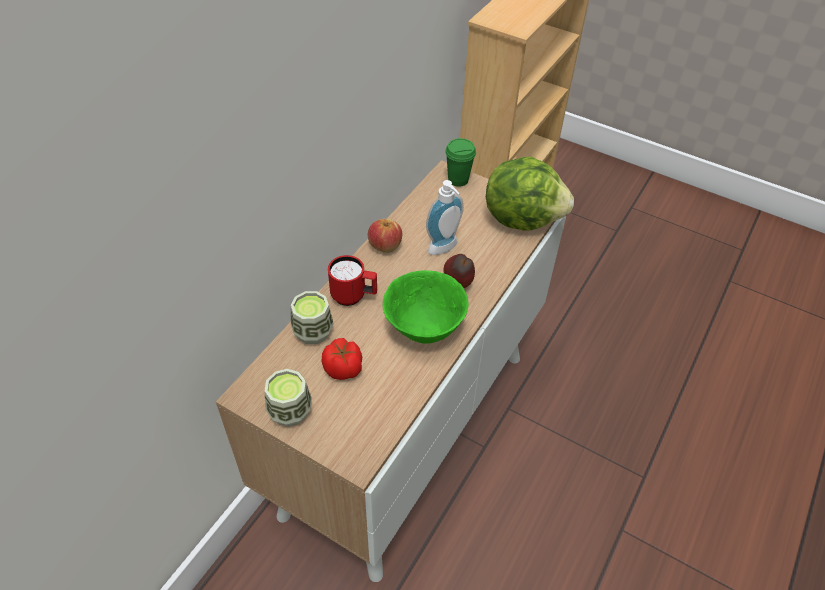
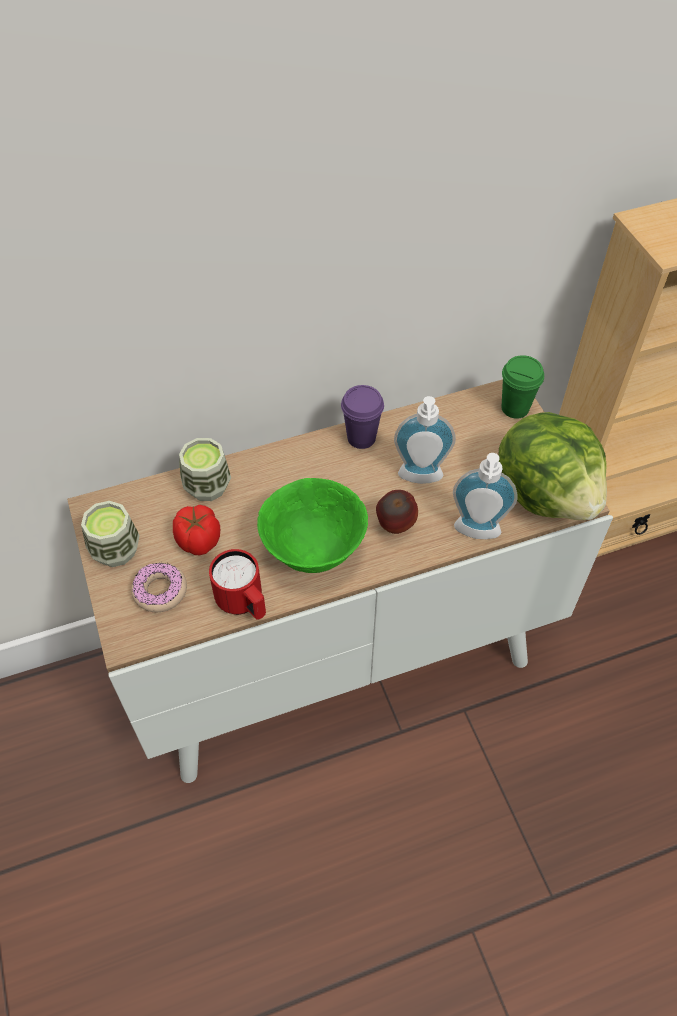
camera: 40 degrees right, 5 degrees up
red mug [328,255,377,306] -> red mug moved to [209,549,266,619]
apple [368,219,402,253] -> purple cup [341,385,384,449]
none -> donut [131,563,187,612]
none -> soap dispenser [453,453,518,539]

